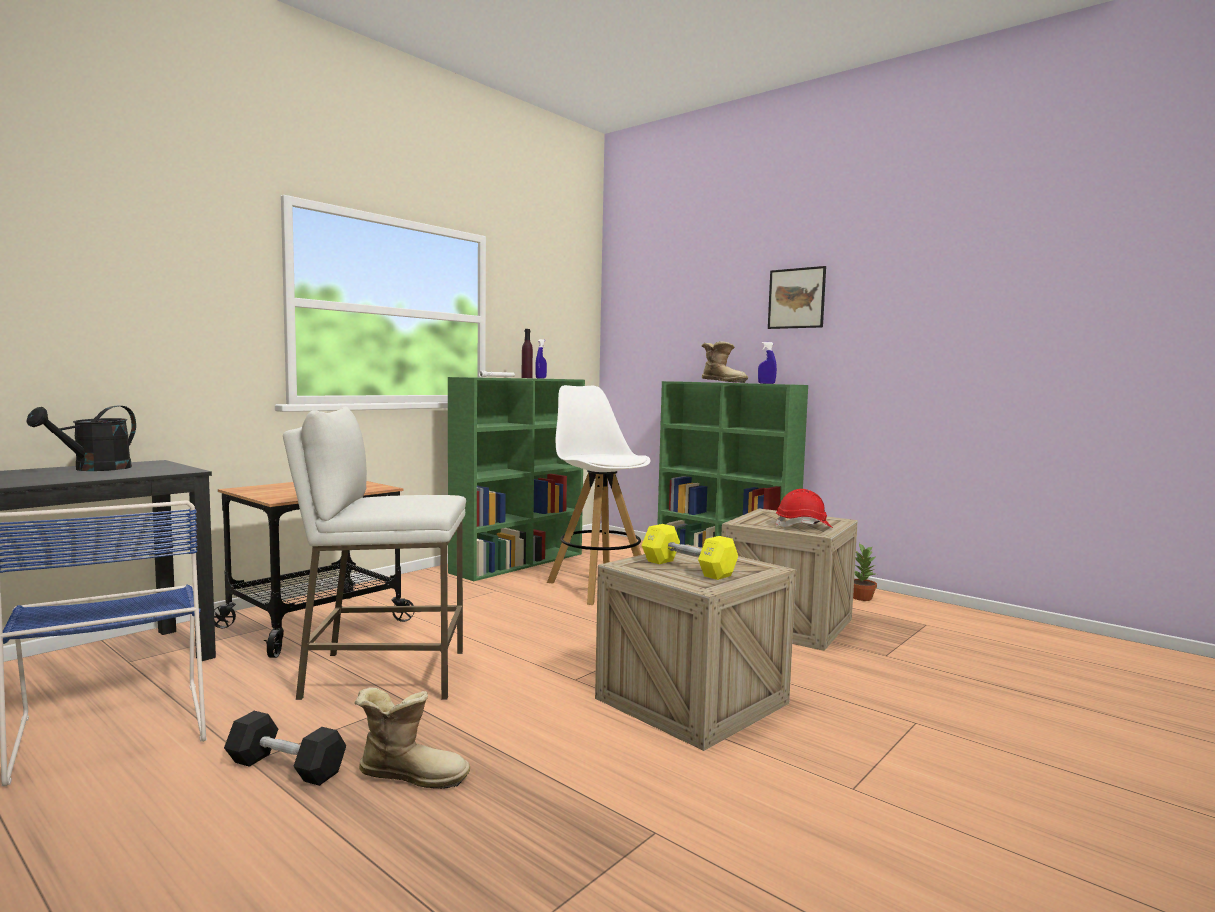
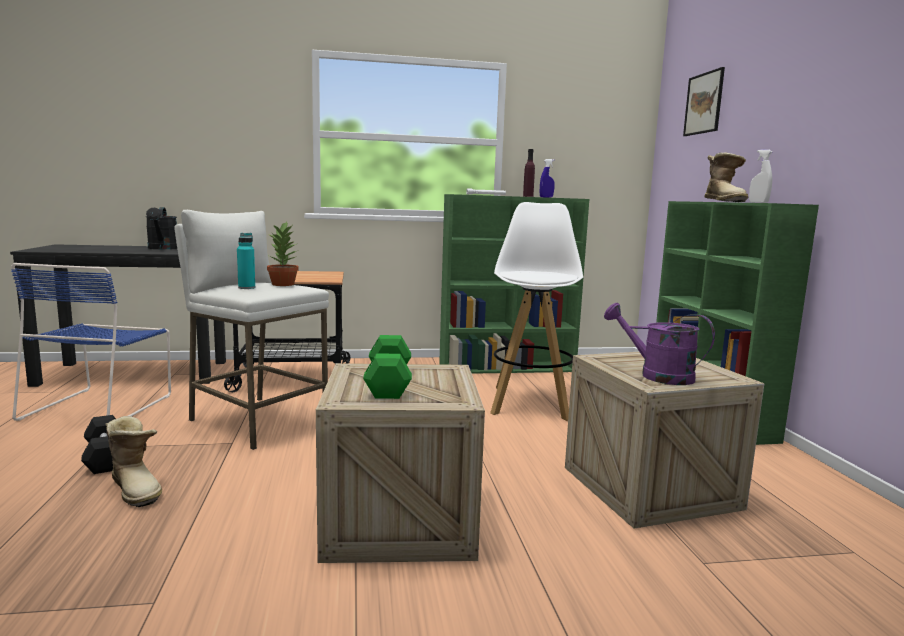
camera: 40 degrees right, 5 degrees up
black watering can [27,406,136,471] -> black watering can turned 75 degrees counterclockwise [146,207,177,249]
yellow dumbbell [641,524,738,580] -> green dumbbell [363,335,412,399]
blue spray bottle [758,342,777,384] -> white spray bottle [749,149,772,203]
picture [768,266,826,329] -> picture moved to [683,67,725,136]
red hard hat [776,489,833,528] -> purple watering can [604,303,715,385]
potted plant [853,543,877,601] -> potted plant moved to [267,222,299,286]
none -> turquoise bottle [237,233,255,289]

